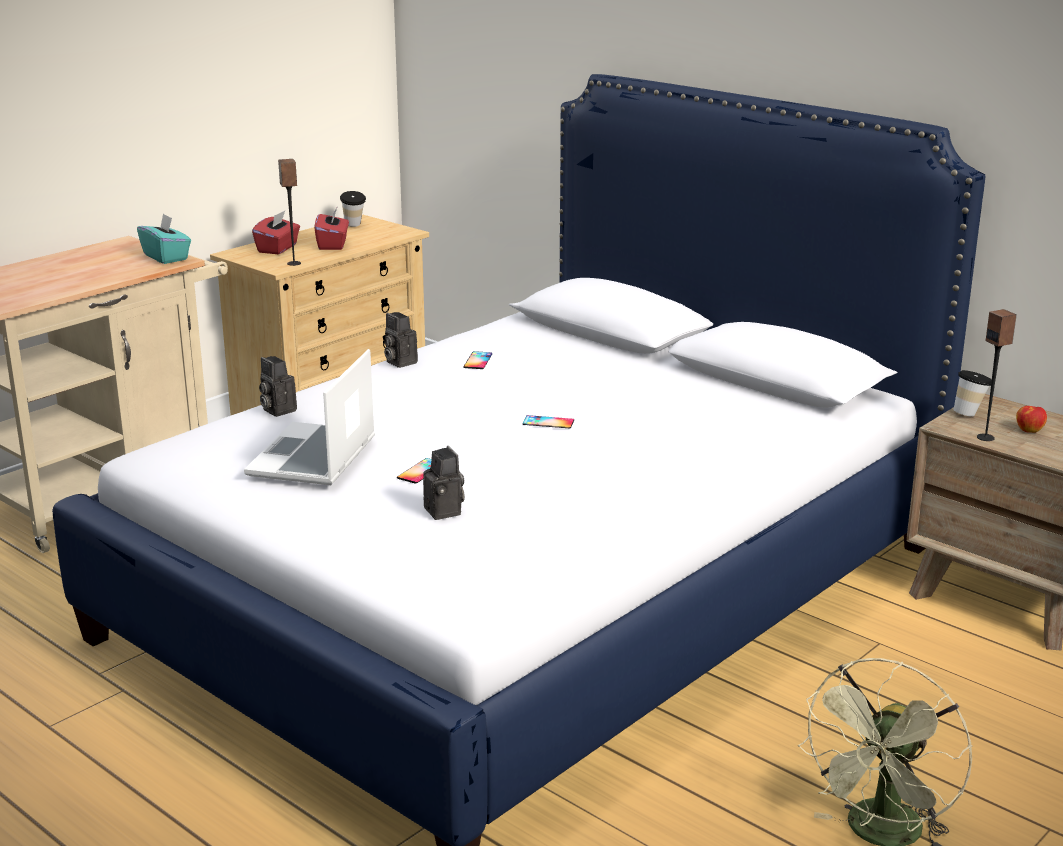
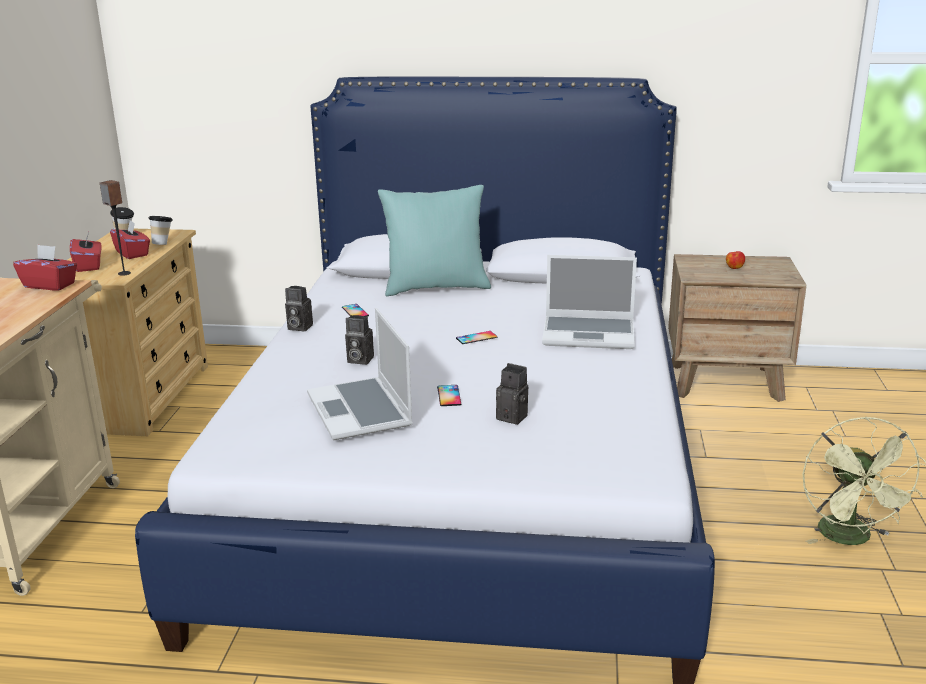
camera: 35 degrees left, 0 degrees up
turquoise tissue box [137,213,191,264] -> red tissue box [13,245,77,291]
camera [259,356,297,417] -> camera moved to [345,315,374,365]
cup [953,370,992,417] -> cup moved to [149,216,173,245]
speaker [977,309,1017,441] -> none
none -> turquoise pillow [378,185,491,296]
none -> laptop [542,255,637,349]

